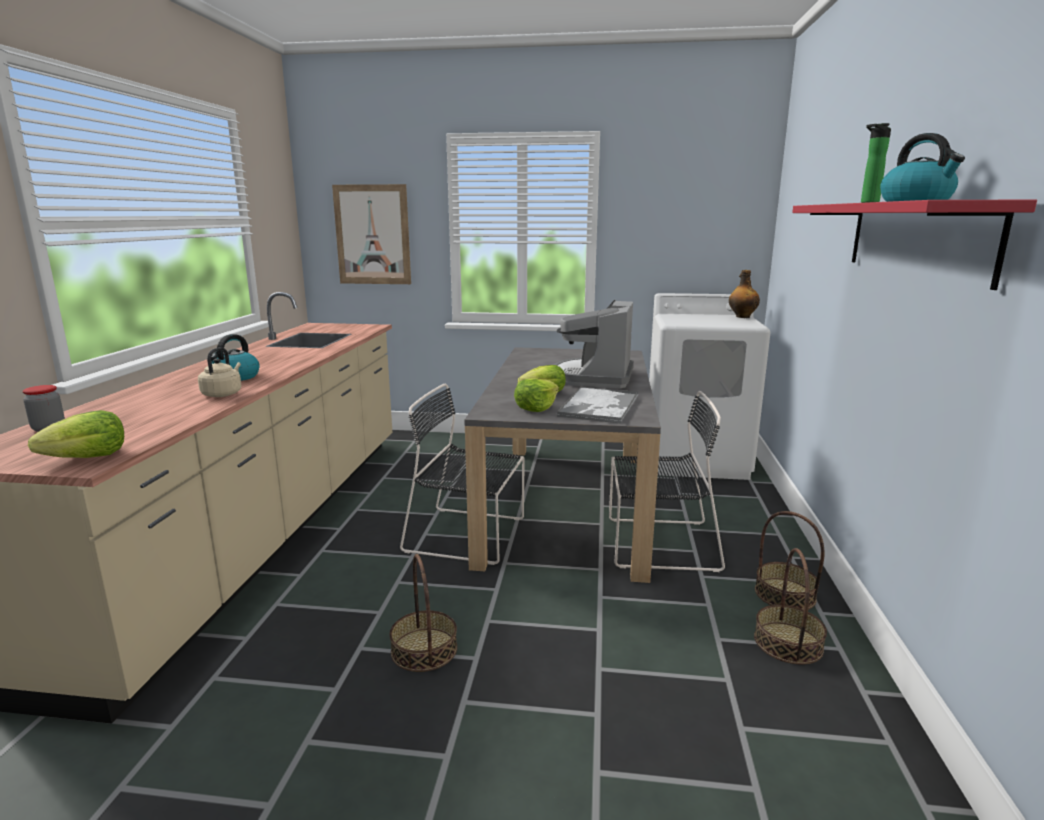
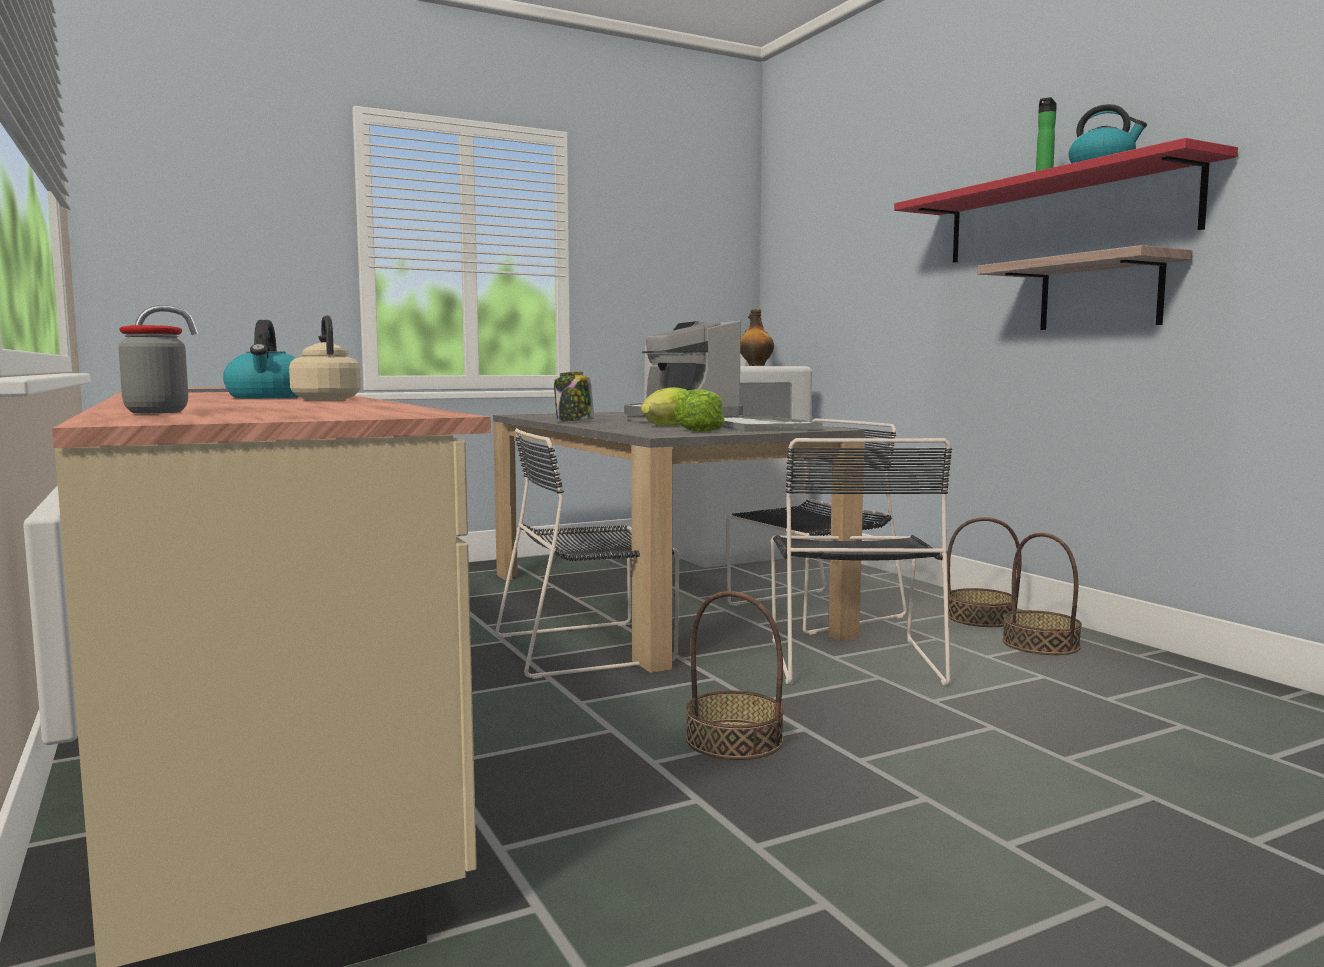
camera: 35 degrees left, 10 degrees down
lettuce [28,410,124,458] -> none
picture [332,184,411,284] -> none
none -> jar [554,372,594,422]
none -> black chair [771,438,952,686]
none -> shelf [977,245,1193,330]

